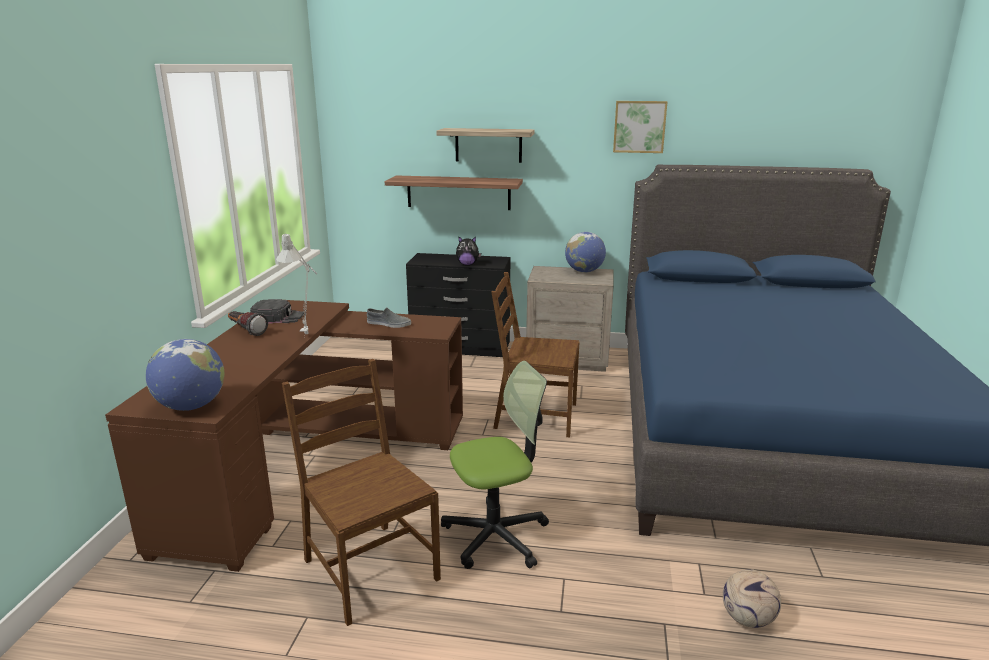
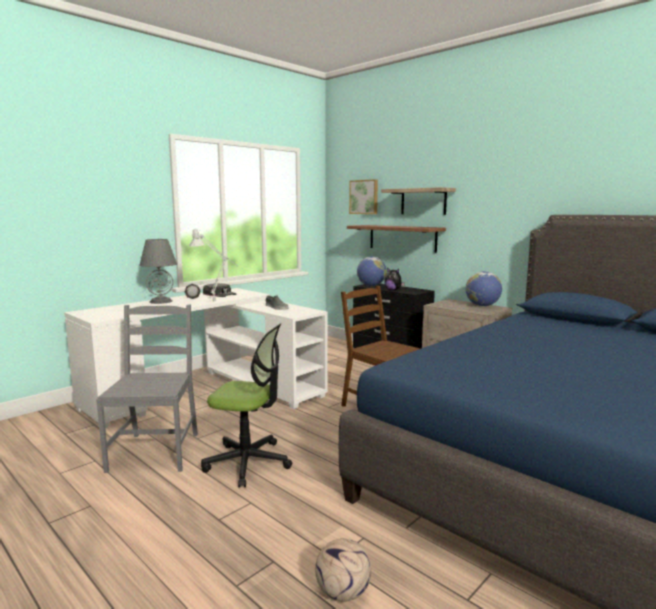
camera: 35 degrees right, 10 degrees down
brown desk [105,300,463,572] -> white desk [64,288,327,428]
globe [146,339,225,411] -> globe moved to [357,257,387,286]
brown chair [282,359,441,626] -> grey chair [96,305,198,473]
picture [613,101,667,153] -> picture moved to [349,179,378,214]
none -> grey table lamp [139,239,177,304]

